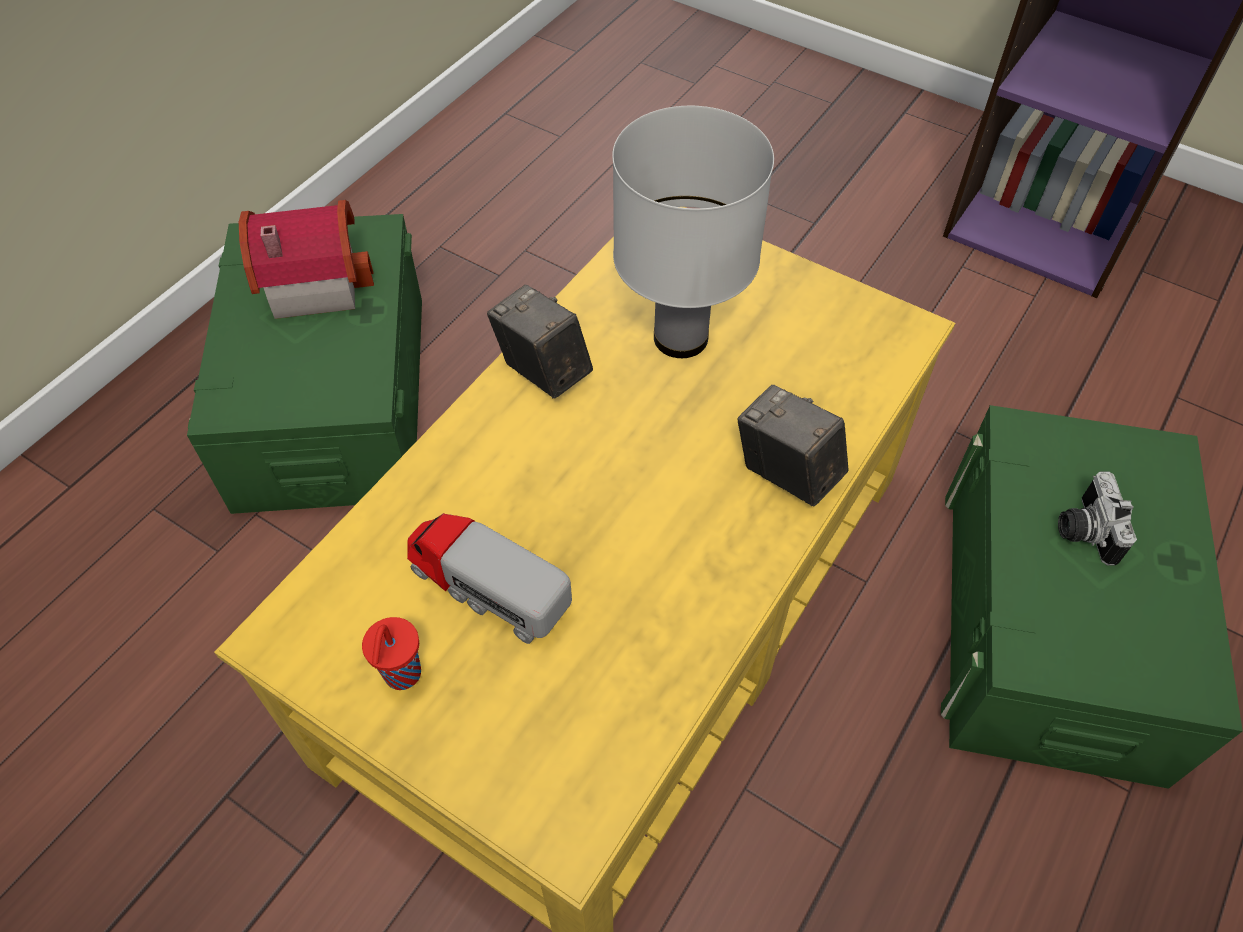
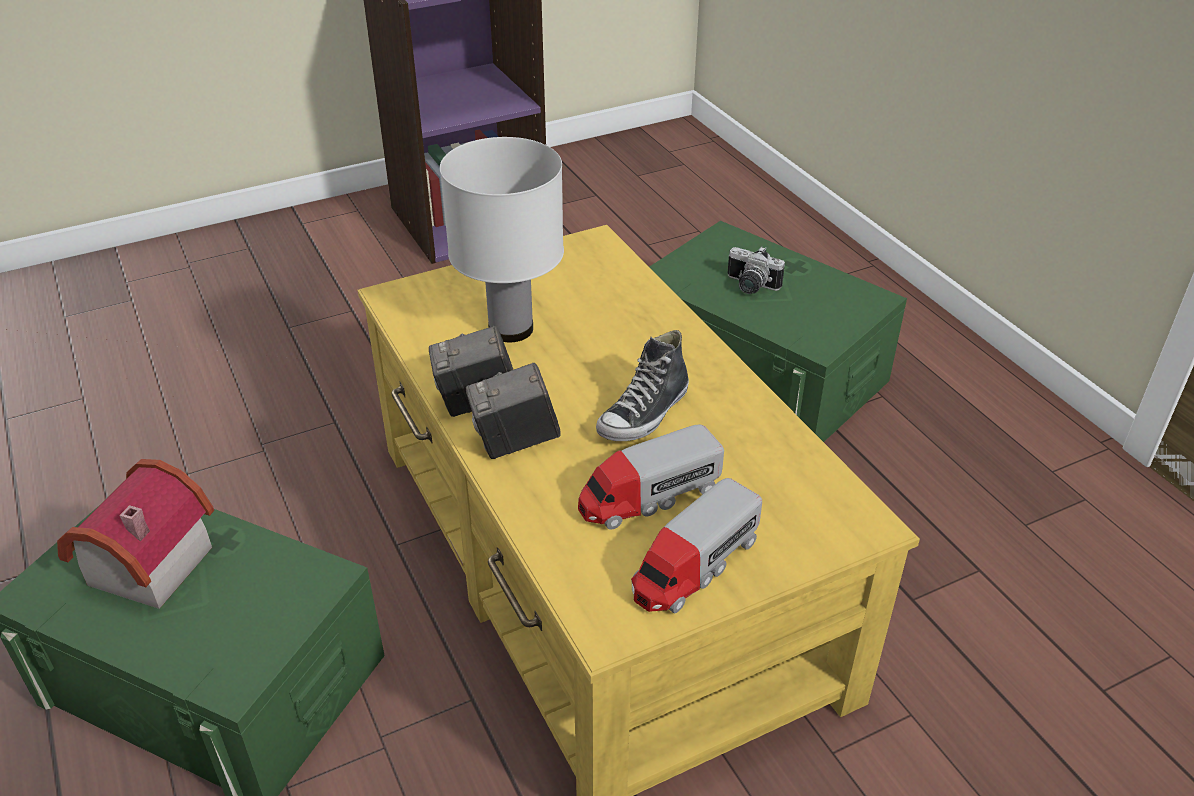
camera: 60 degrees left, 15 degrees down
red cup [362,617,421,690] -> toy truck [631,478,762,613]
camera [737,385,848,506] -> camera moved to [466,363,561,459]
none -> shoe [596,330,689,441]

